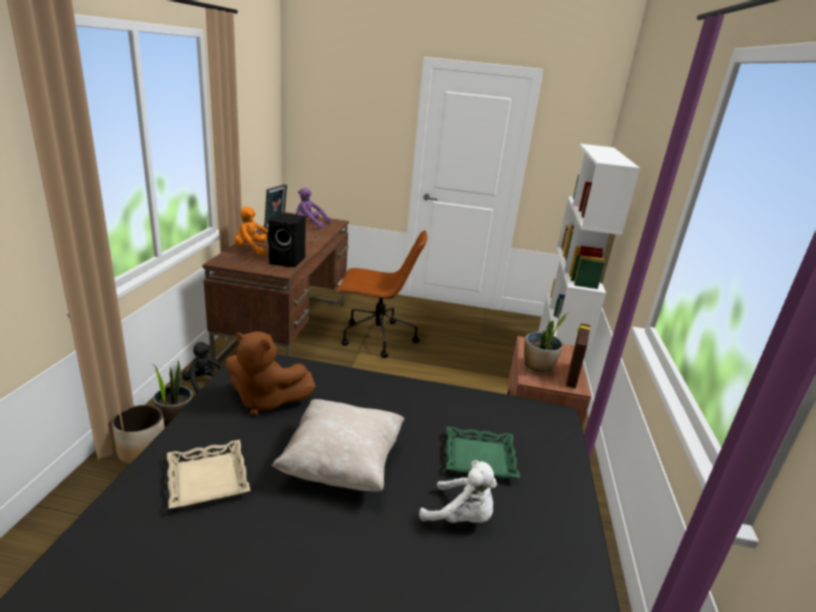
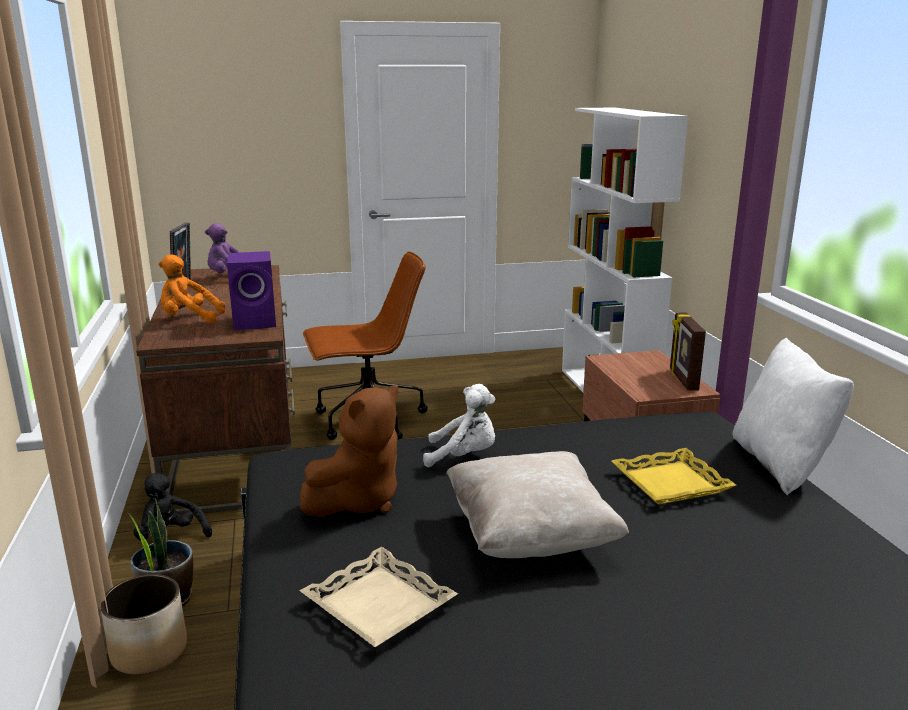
camera: 20 degrees left, 5 degrees down
brown plush toy [225,331,316,416] -> brown plush toy turned 45 degrees counterclockwise [300,385,398,517]
black speaker [267,213,306,267] -> purple speaker [227,251,276,330]
white plush toy [419,460,497,523] -> white plush toy moved to [423,384,495,467]
green tray [446,426,520,478] -> yellow tray [612,448,736,505]
potted plant [524,312,569,375] -> none
none -> white pillow [733,338,854,495]

